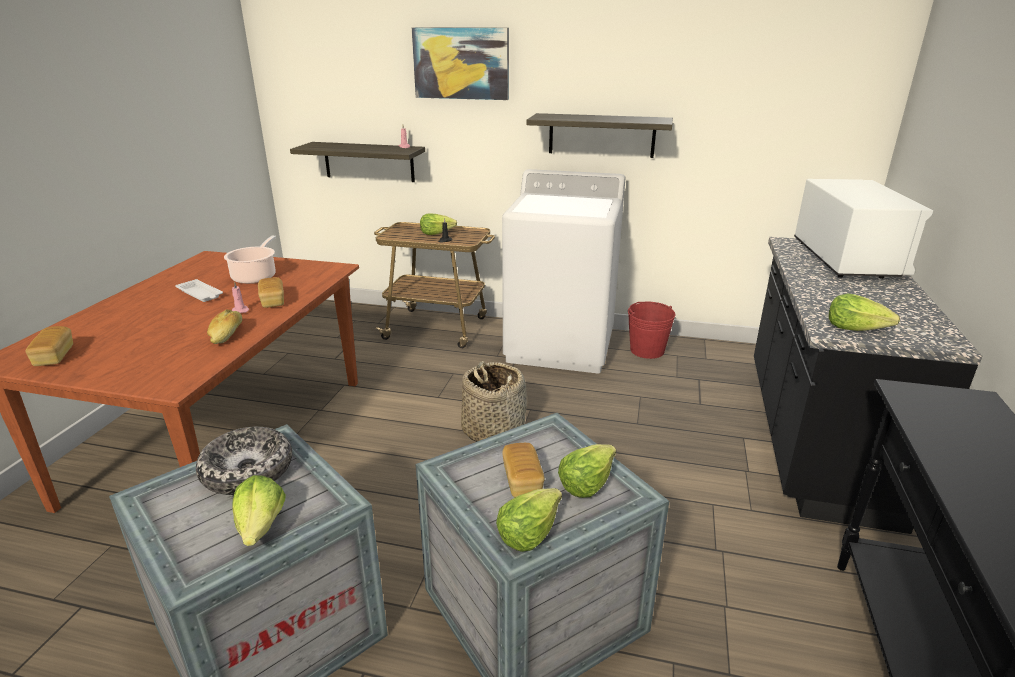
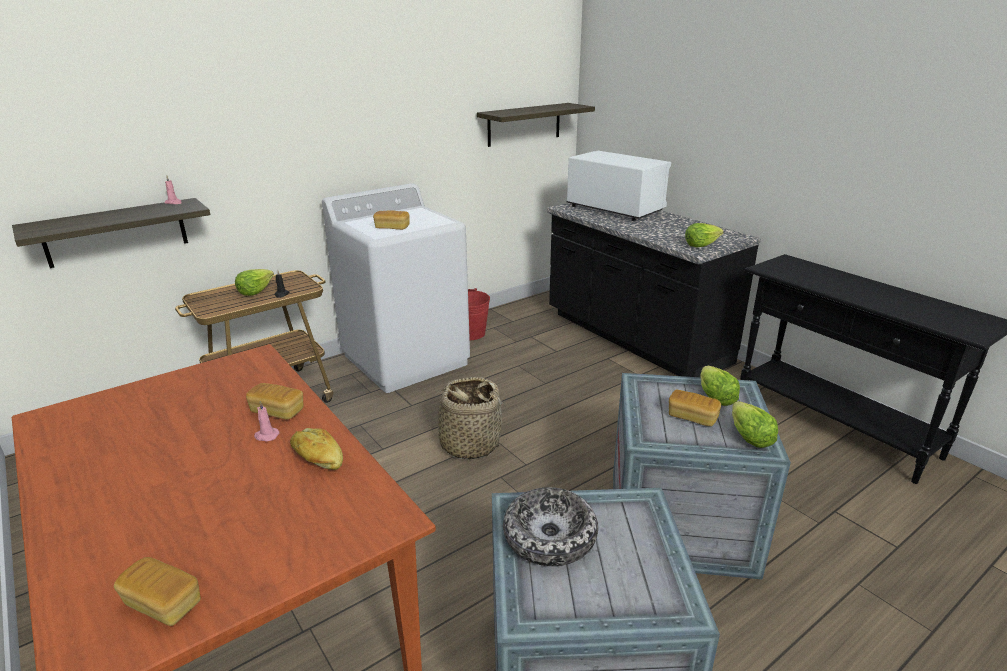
camera: 50 degrees left, 0 degrees up
white tray [175,279,223,302] -> none
cooking pot [224,236,276,284] -> none
lettuce [232,475,286,546] -> none
picture [412,27,509,100] -> none
shelf [526,113,673,158] -> shelf moved to [477,103,595,147]
none -> bread [373,210,410,230]

